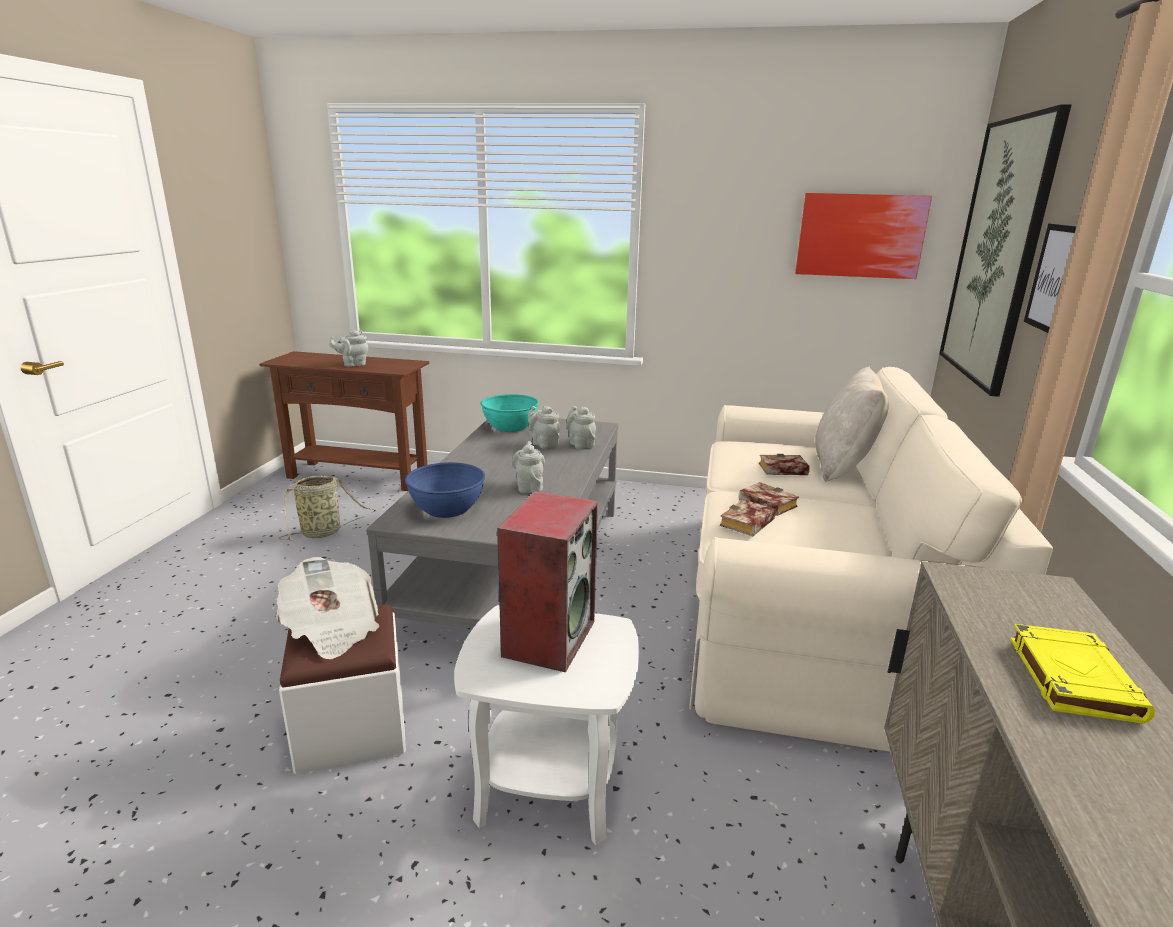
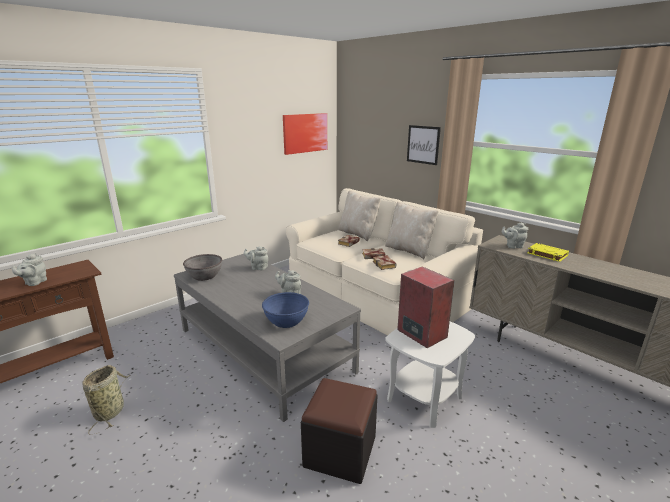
camera: 55 degrees left, 0 degrees up
newspaper [276,557,379,659] -> none
white ottoman [279,604,406,774] -> black ottoman [301,378,378,484]
turquoise bowl [480,394,539,432] -> grey bowl [183,254,222,281]
grey teapot [528,406,560,449] -> grey teapot moved to [502,223,528,249]
picture [939,104,1072,397] -> none
none -> beige pillow [385,202,438,259]

